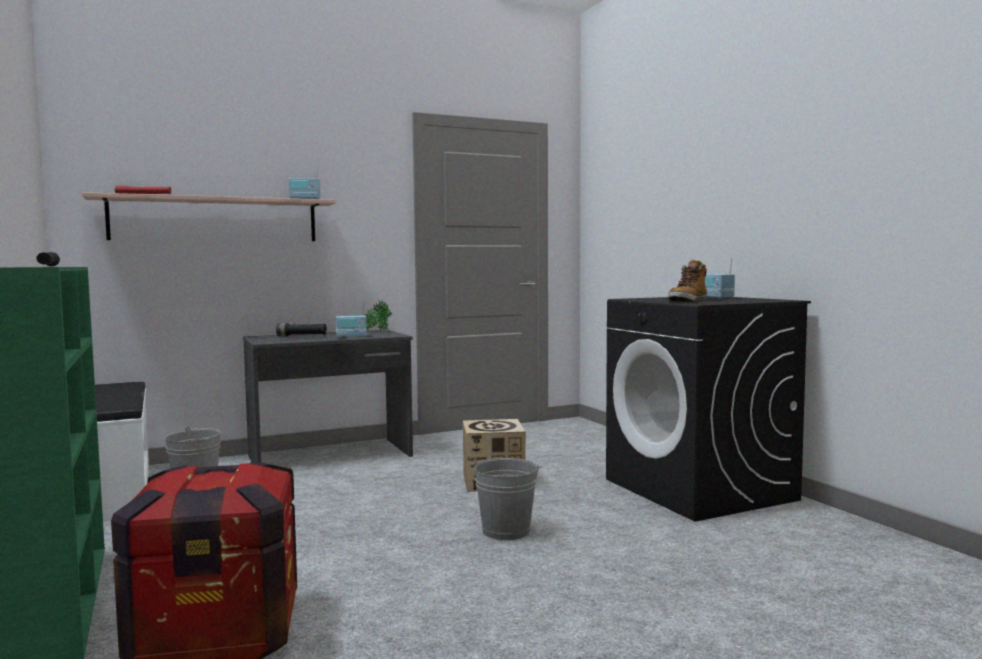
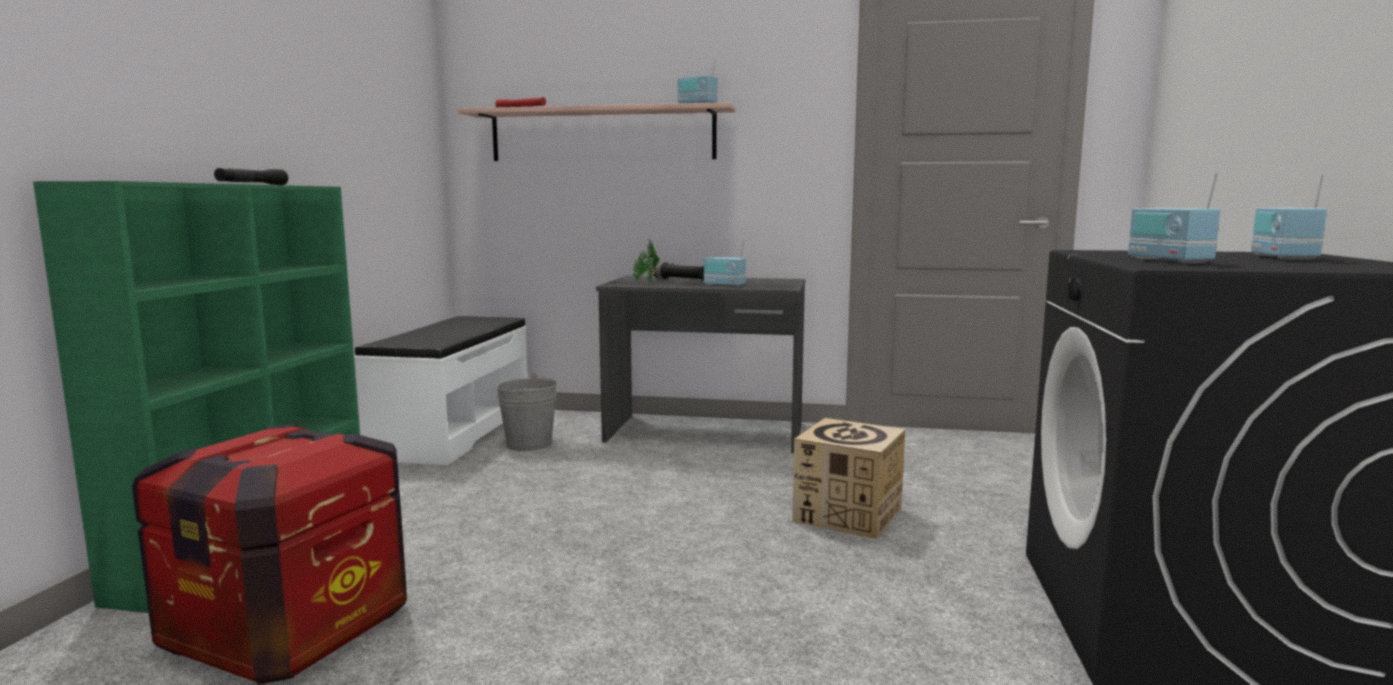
camera: 35 degrees right, 5 degrees up
potted plant [364,301,392,331] -> potted plant moved to [632,240,660,283]
grey bucket [472,458,542,540] -> none
boot [668,259,707,302] -> radio [1128,173,1220,264]

